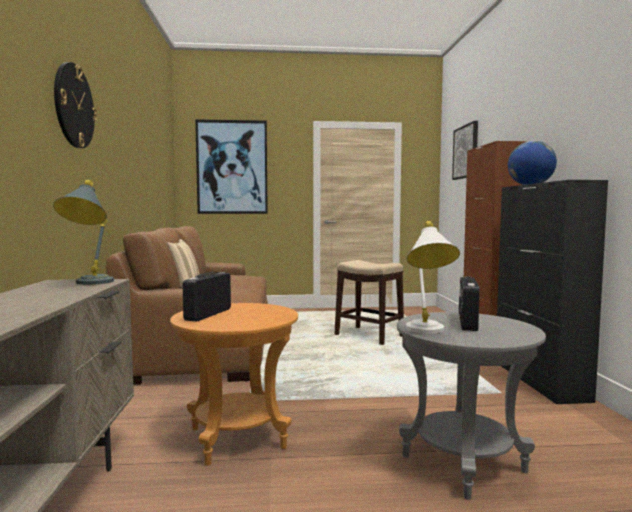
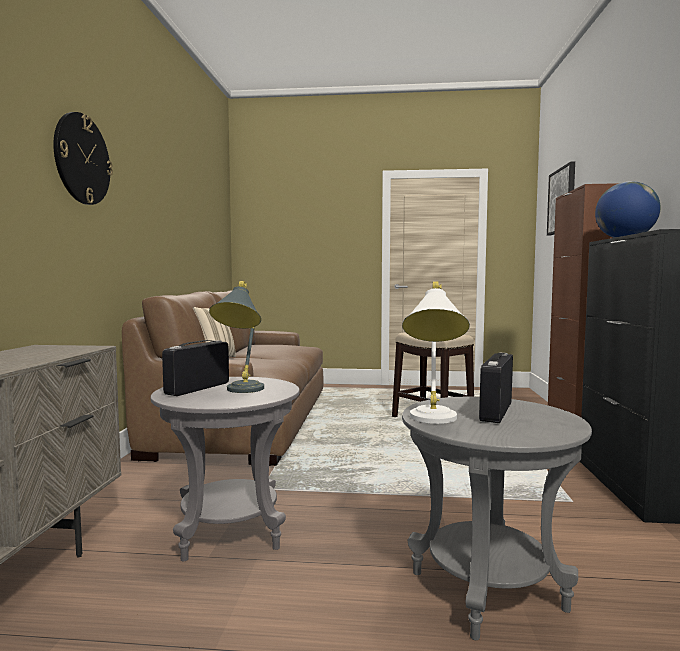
camera: 10 degrees right, 0 degrees up
grey table lamp [53,180,114,285] -> grey table lamp moved to [209,281,264,393]
brown side table [170,303,298,466] -> grey side table [151,377,299,561]
picture [195,119,268,214] -> none

